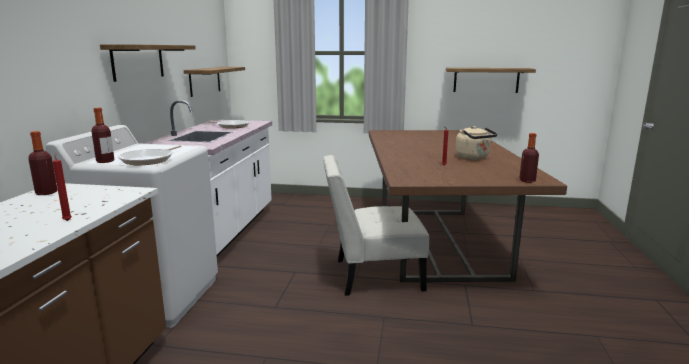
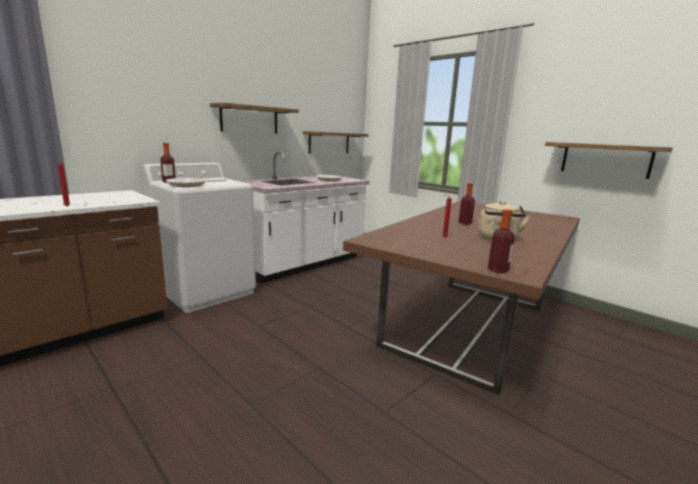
camera: 35 degrees right, 0 degrees up
bottle [28,131,58,195] -> bottle moved to [458,183,475,225]
white chair [323,155,429,296] -> none

